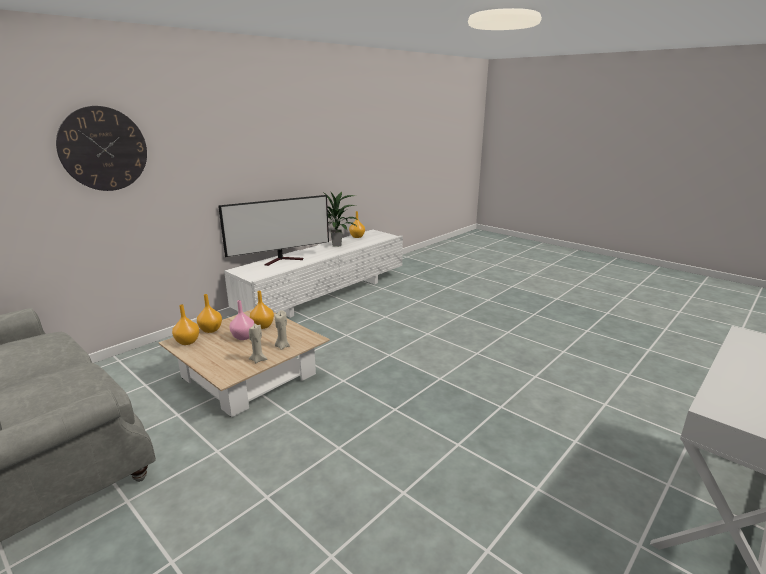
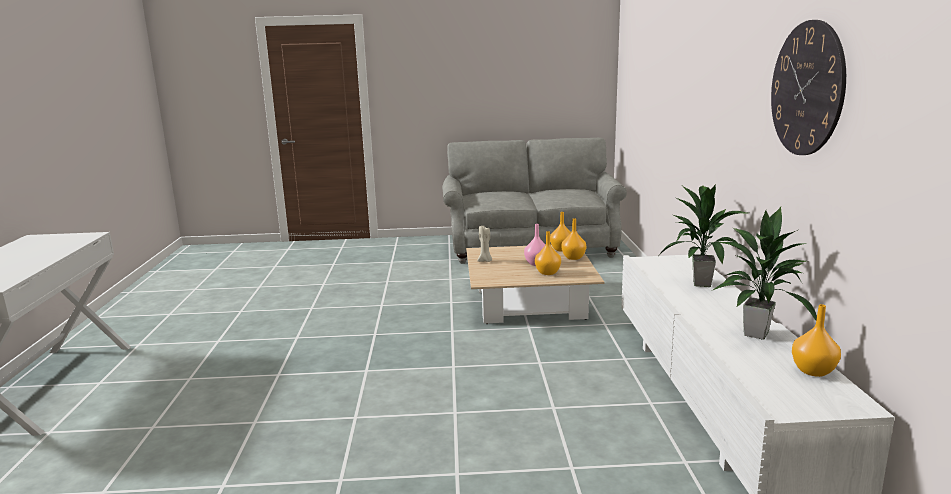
camera: 135 degrees right, 5 degrees down
wall clock [56,106,147,191] -> wall clock moved to [771,20,846,155]
television [218,195,329,266] -> potted plant [659,184,748,287]
beige candle [275,310,290,350] -> none

